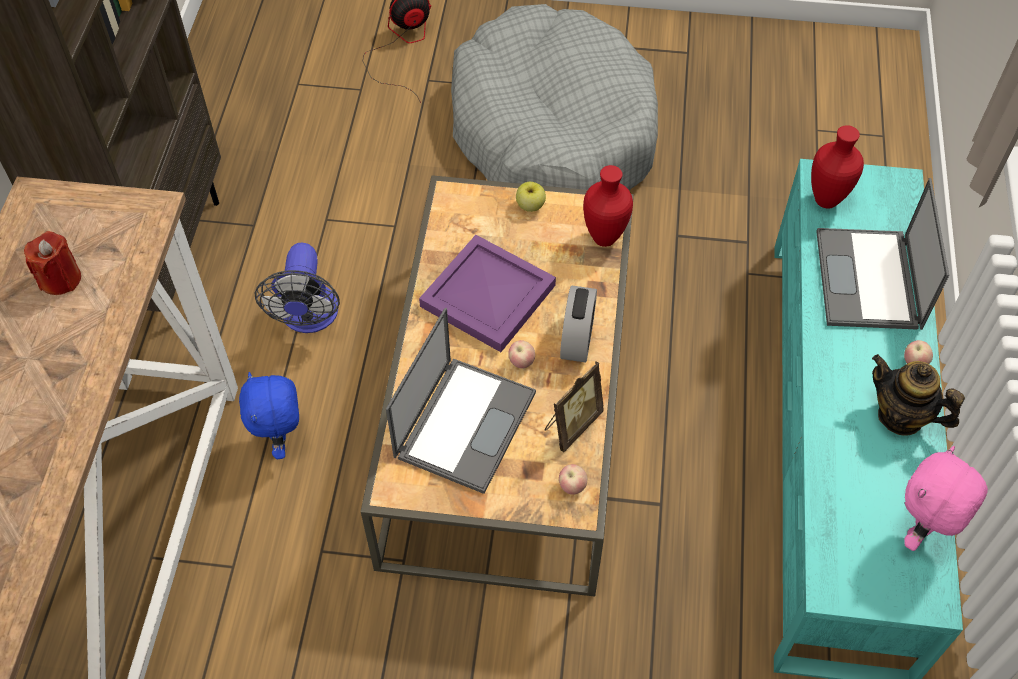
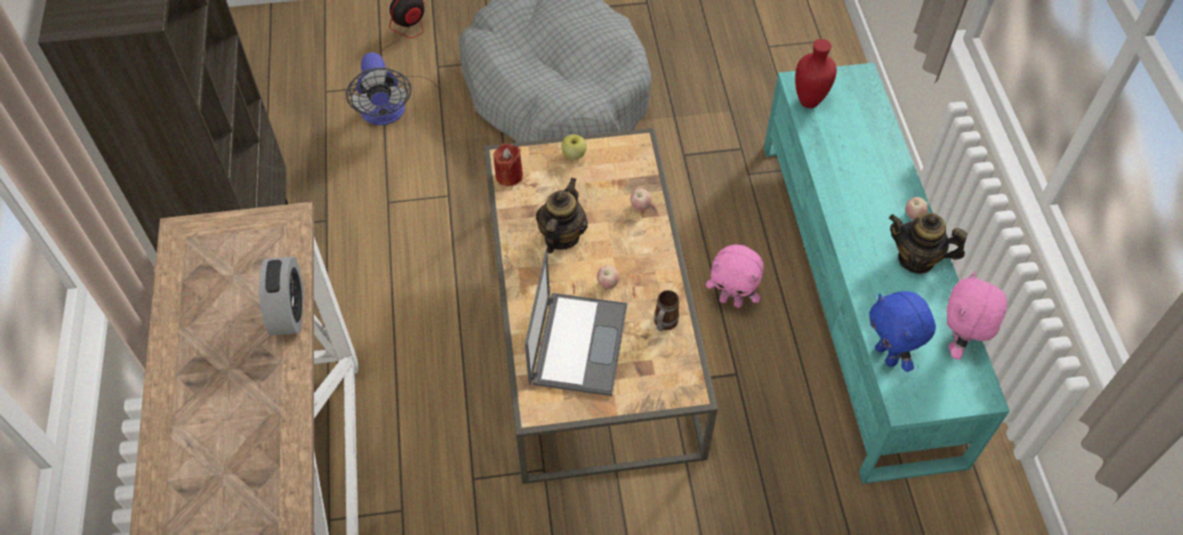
camera: 15 degrees left, 0 degrees up
red candle [24,231,81,295] -> red candle moved to [494,143,523,186]
blue plush toy [239,372,299,459] -> blue plush toy moved to [869,291,936,372]
fan [255,243,340,333] -> fan moved to [346,52,411,125]
purple tray [419,235,556,352] -> teapot [536,177,588,254]
picture frame [544,361,604,452] -> mug [654,290,679,331]
apple [559,464,587,495] -> apple moved to [630,188,652,211]
alarm clock [560,286,597,363] -> alarm clock moved to [259,257,304,335]
red vase [583,165,633,247] -> none
laptop [816,178,949,330] -> none
none -> pink plush toy [706,245,764,308]

